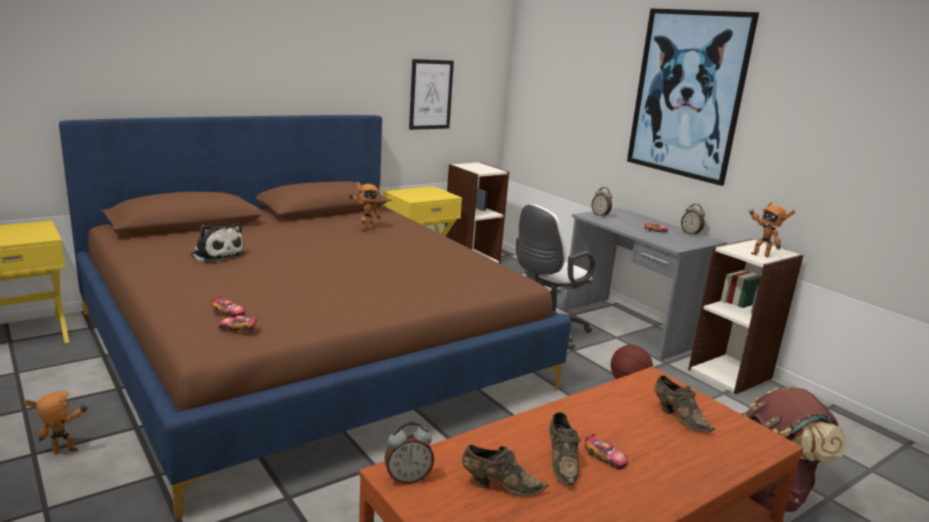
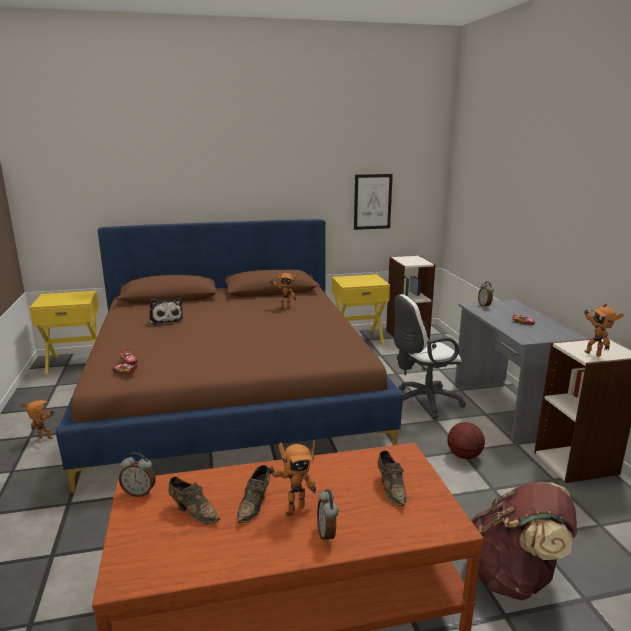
camera: 25 degrees right, 0 degrees up
toy car [584,433,628,469] -> toy robot [266,441,316,516]
picture [627,8,759,186] -> none
alarm clock [681,204,705,236] -> alarm clock moved to [317,489,339,544]

